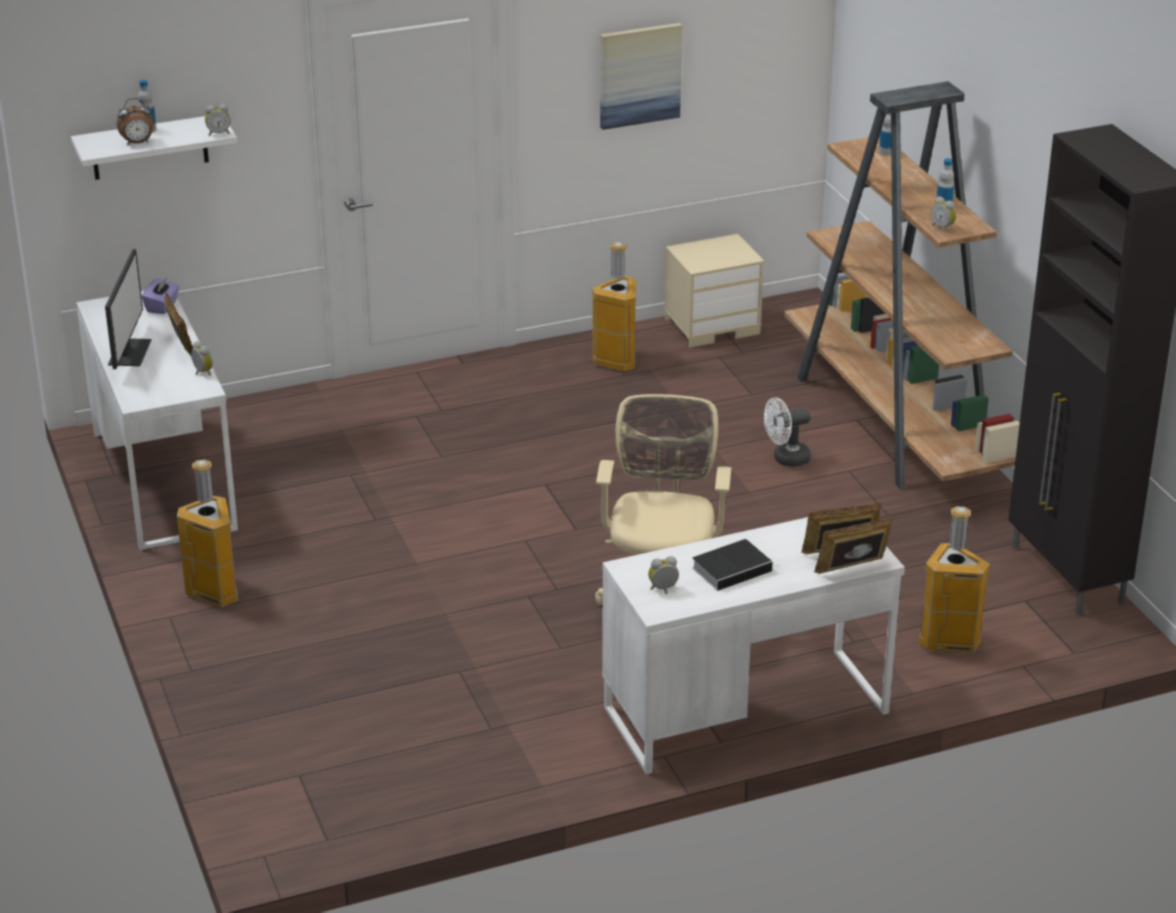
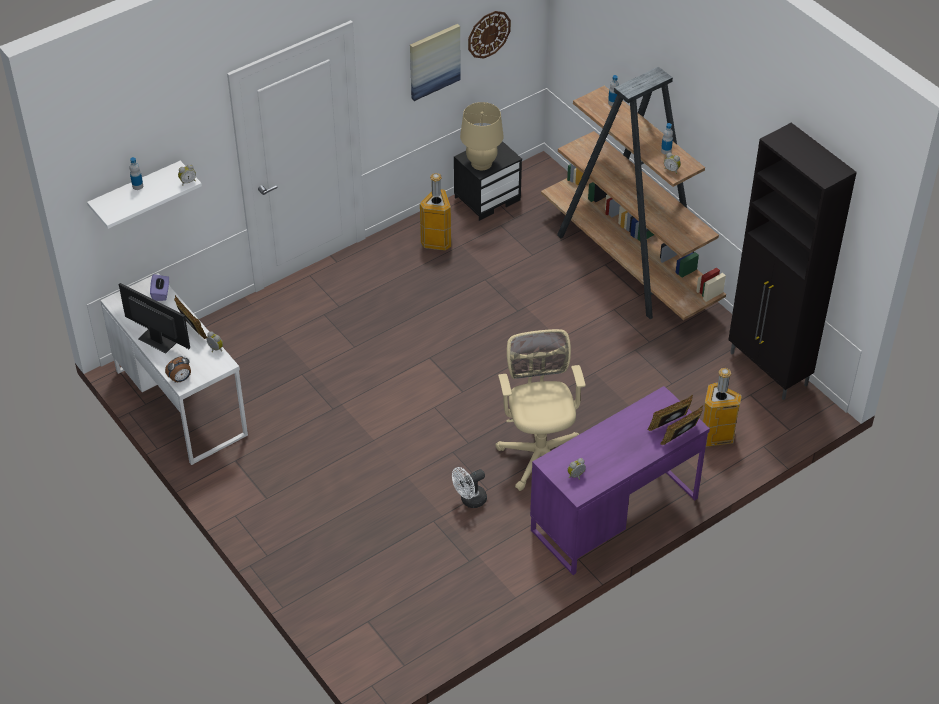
camera: 15 degrees left, 15 degrees up
monitor [105,249,151,369] -> monitor turned 45 degrees counterclockwise [119,283,190,353]
alarm clock [117,98,154,145] -> alarm clock moved to [165,356,191,382]
trash can [177,459,238,607] -> none
white desk [602,517,905,774] -> purple desk [530,386,710,575]
beige nightstand [664,234,764,348] -> black nightstand [454,141,522,221]
book [692,539,773,591] -> none
white fan [764,397,811,467] -> white fan moved to [452,467,487,508]
none -> beige table lamp [460,102,504,170]
none -> wall clock [468,11,511,59]

